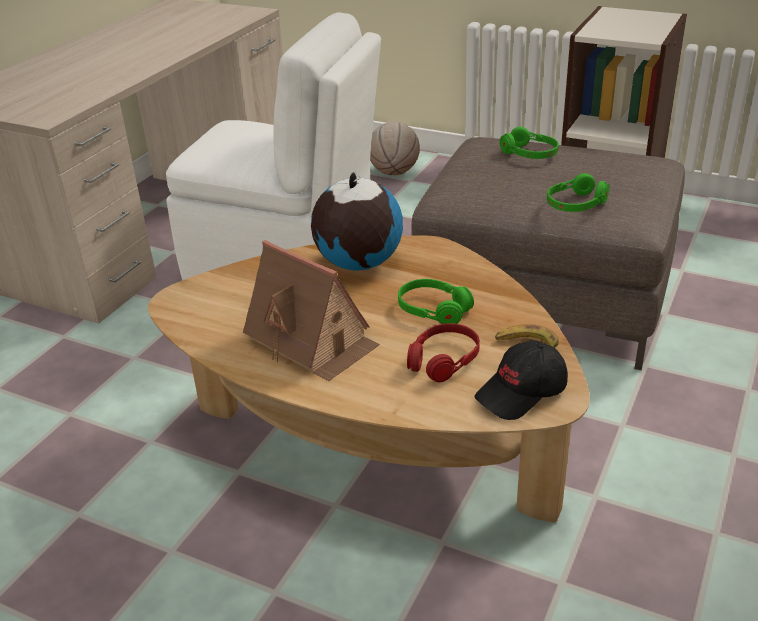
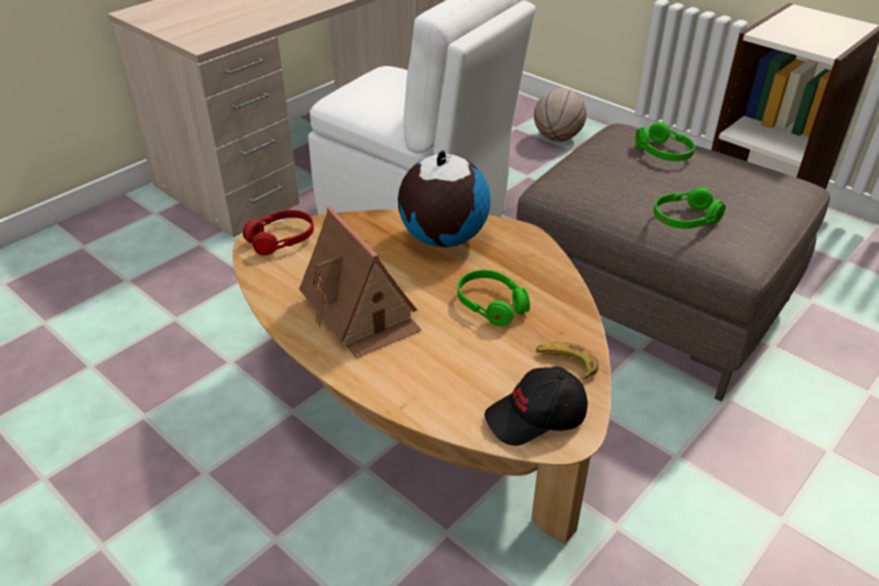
camera: 15 degrees right, 5 degrees up
red headphones [407,323,480,382] -> red headphones moved to [243,210,314,256]

